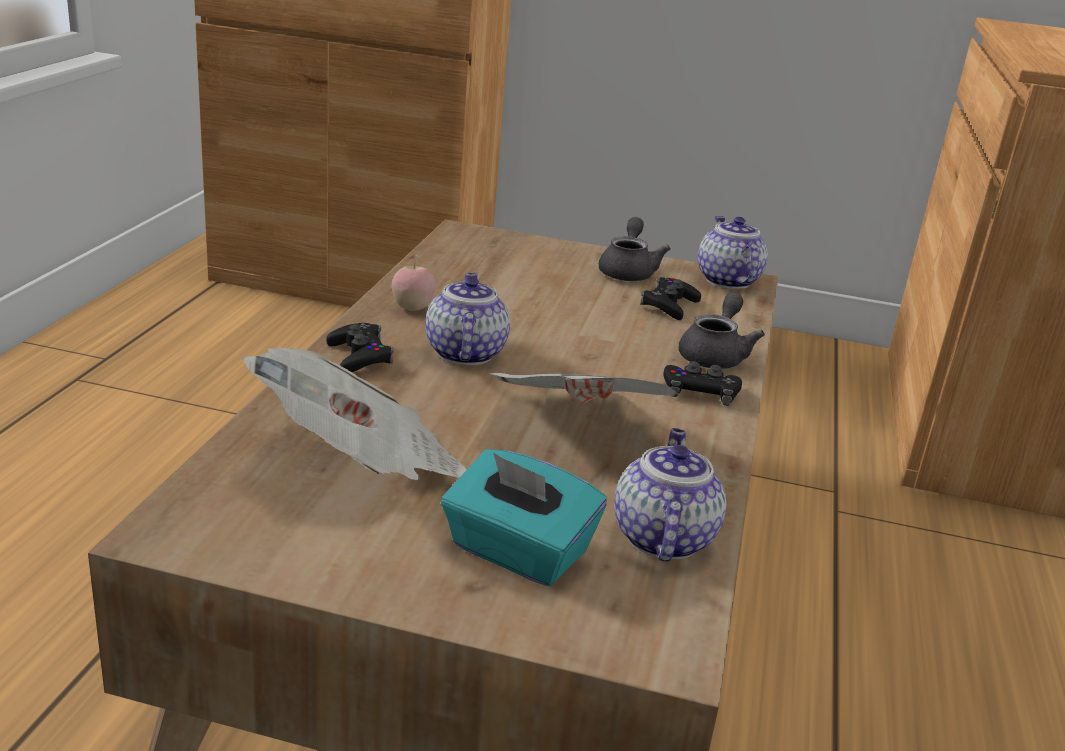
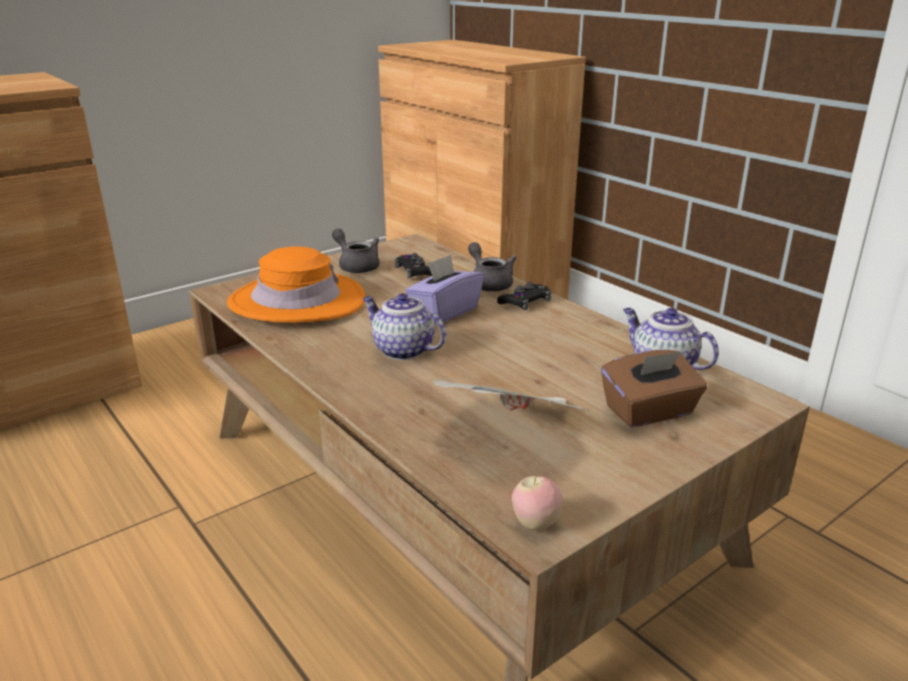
camera: 50 degrees left, 0 degrees up
black game controller [326,323,394,372] -> none
apple [392,263,436,311] -> apple moved to [512,476,563,530]
turquoise tissue box [441,449,607,587] -> brown tissue box [601,349,707,427]
newspaper [489,373,679,404] -> none
teapot [698,216,768,289] -> none
none -> orange hat [227,246,365,322]
none -> purple tissue box [405,255,484,324]

